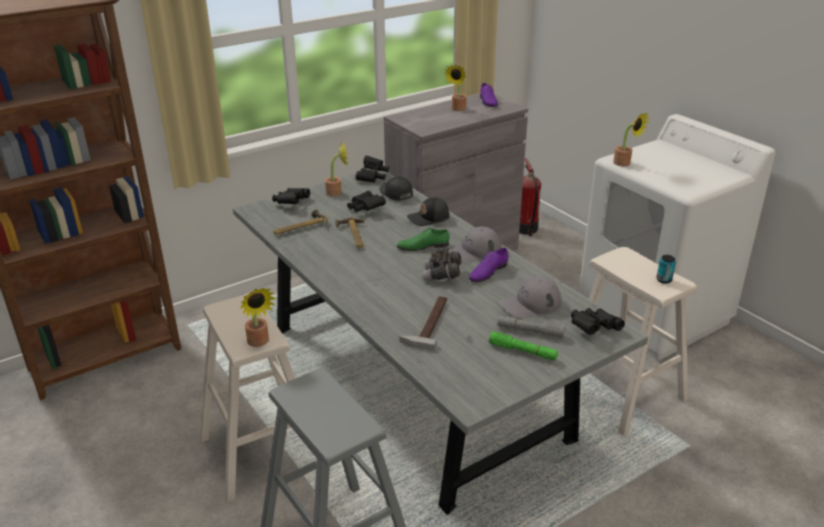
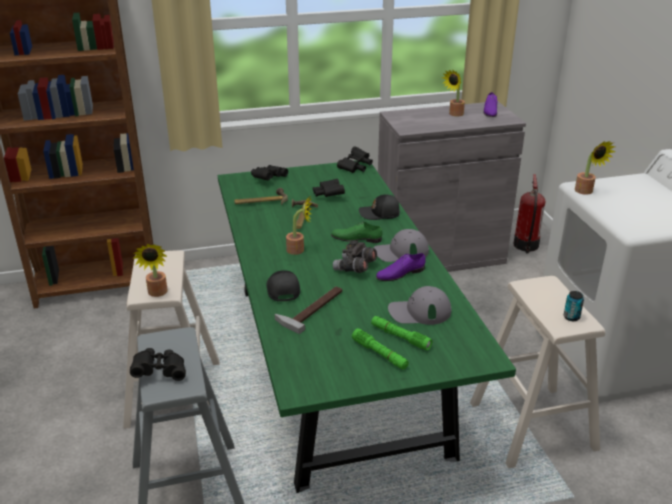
camera: 20 degrees right, 0 degrees up
grey dining table [233,169,648,515] -> green dining table [218,161,516,493]
potted plant [325,141,348,196] -> potted plant moved to [286,196,312,255]
black cap [379,176,413,201] -> black cap moved to [267,270,300,301]
grey flashlight [498,316,566,338] -> green flashlight [371,316,433,350]
black binoculars [571,308,625,335] -> black binoculars moved to [130,348,186,381]

